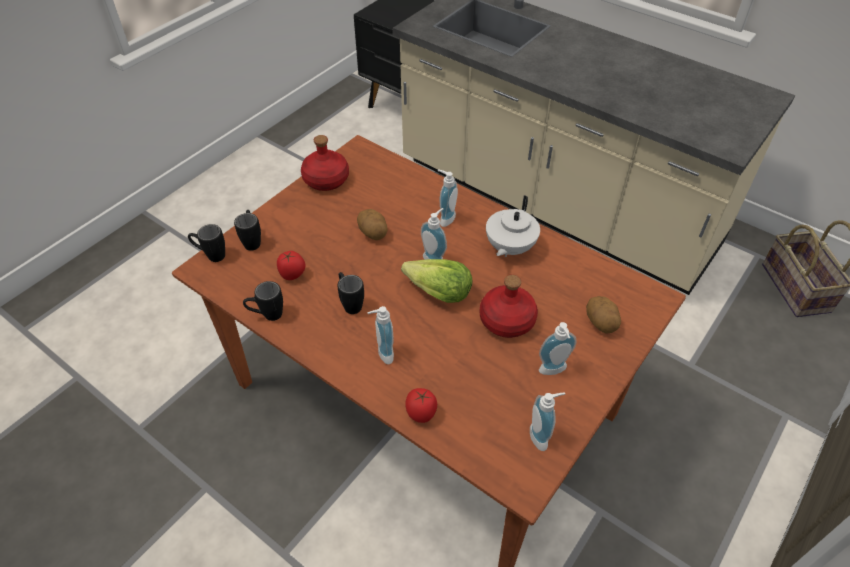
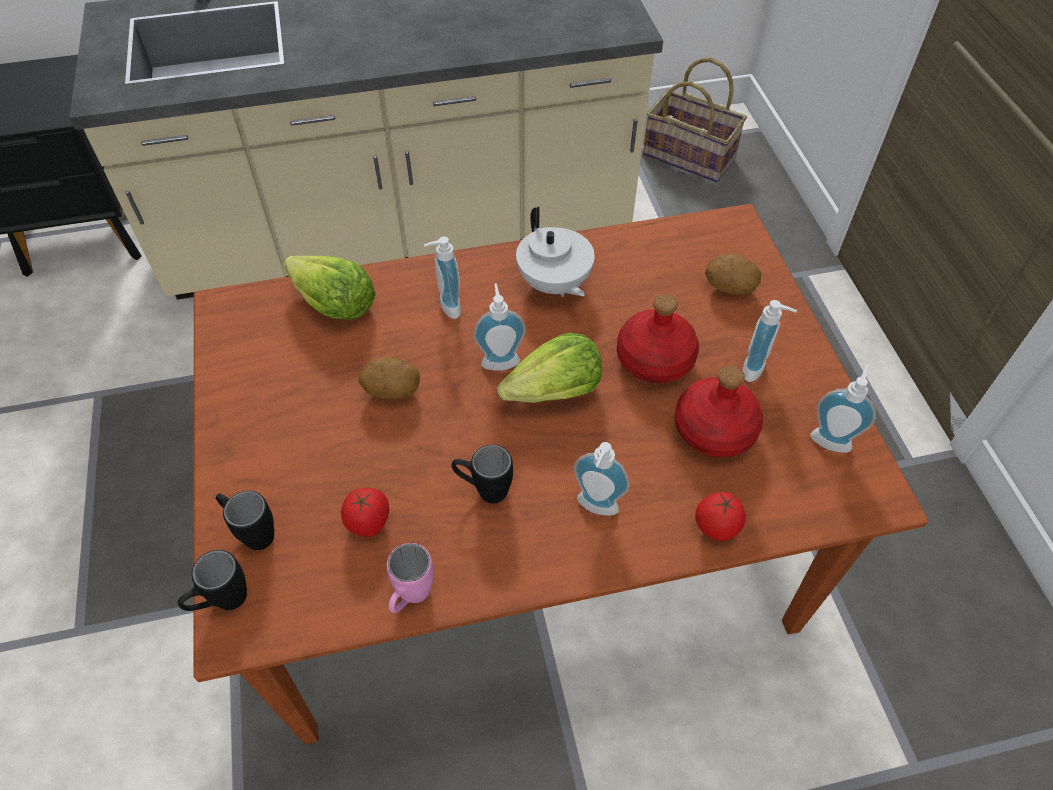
camera: 50 degrees left, 5 degrees up
black mug [243,281,283,321] -> pink mug [387,543,434,613]
red bottle [301,135,349,191] -> red bottle moved to [675,365,763,457]
none -> lettuce [284,256,376,320]

